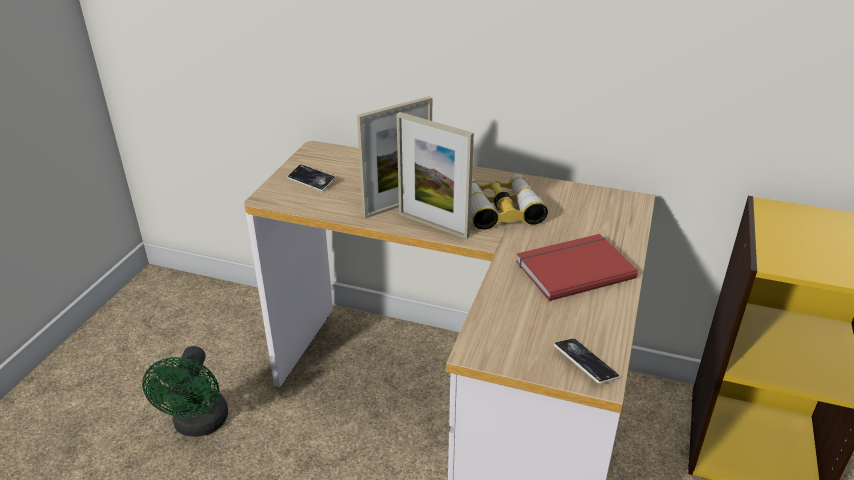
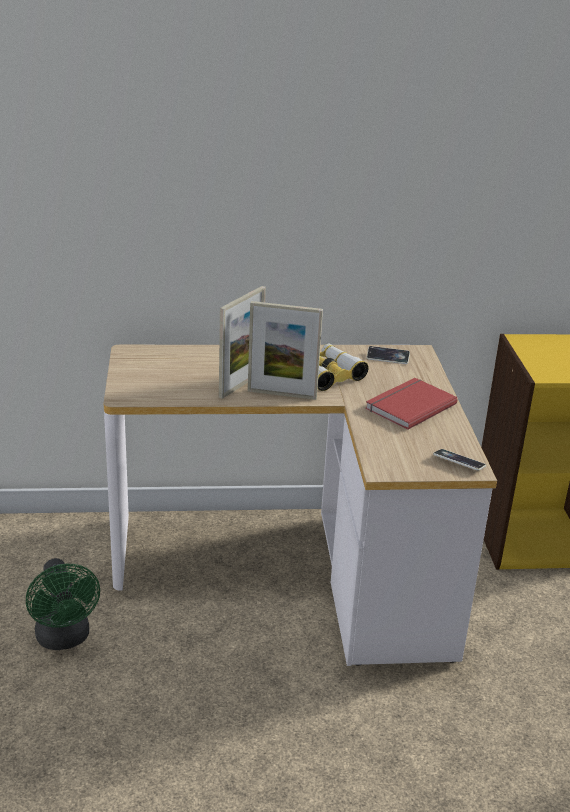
camera: 25 degrees left, 5 degrees down
phone [288,164,336,191] -> phone moved to [366,346,410,364]

